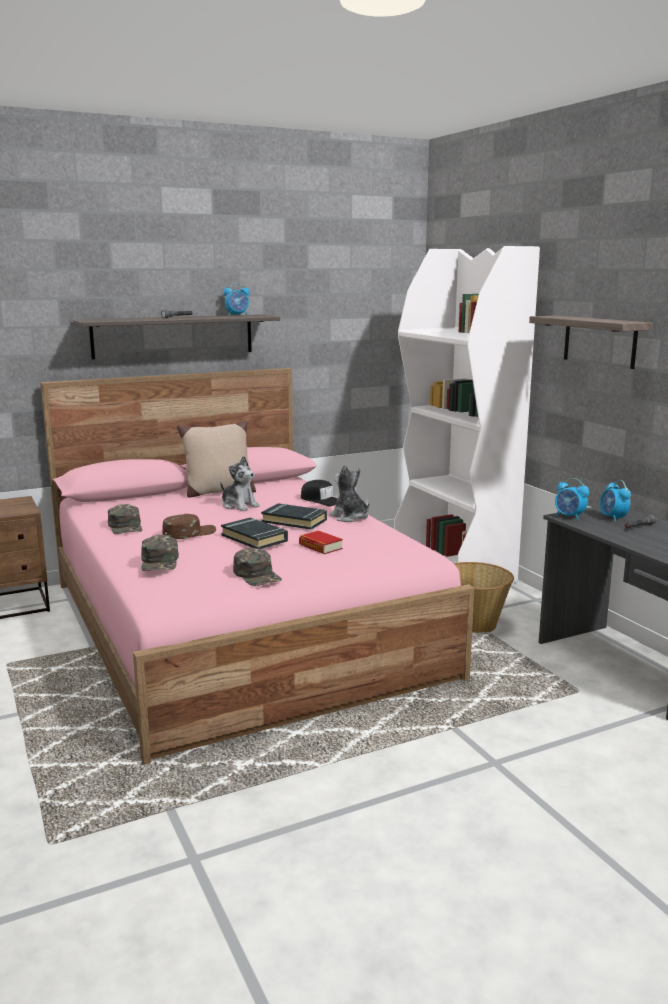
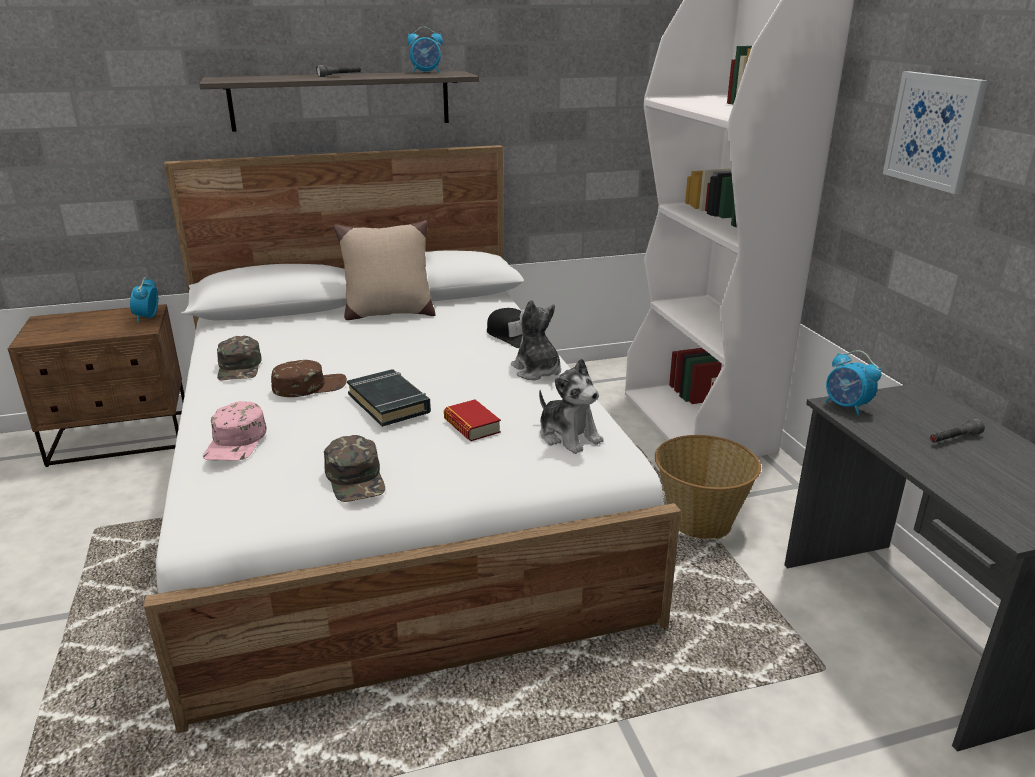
camera: 10 degrees right, 10 degrees up
pink bed [40,368,474,765] -> white bed [144,145,681,733]
green cap [141,535,179,571] -> pink cap [203,401,267,460]
plush toy [220,456,260,511] -> plush toy moved to [539,358,604,454]
black book [261,503,327,530] -> none
shelf [529,315,653,369] -> picture [883,71,988,194]
alarm clock [600,480,631,522] -> alarm clock moved to [130,277,158,322]

